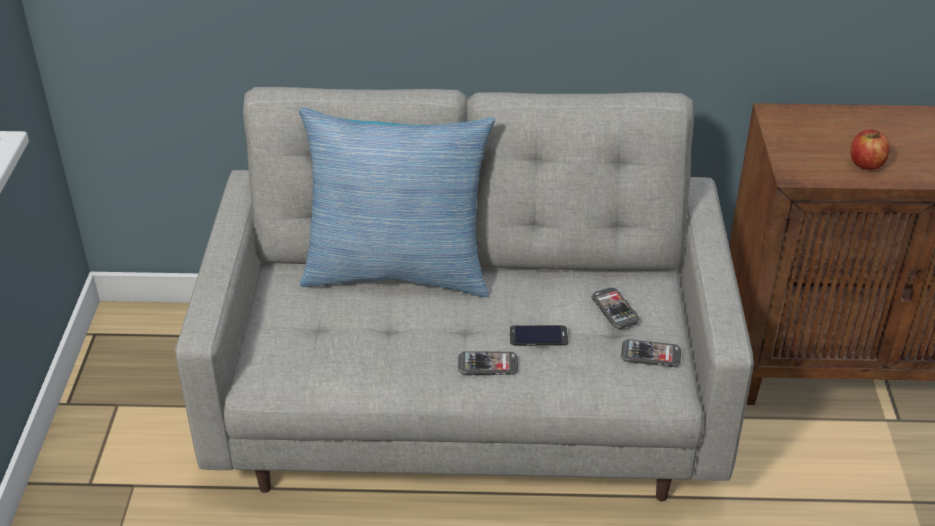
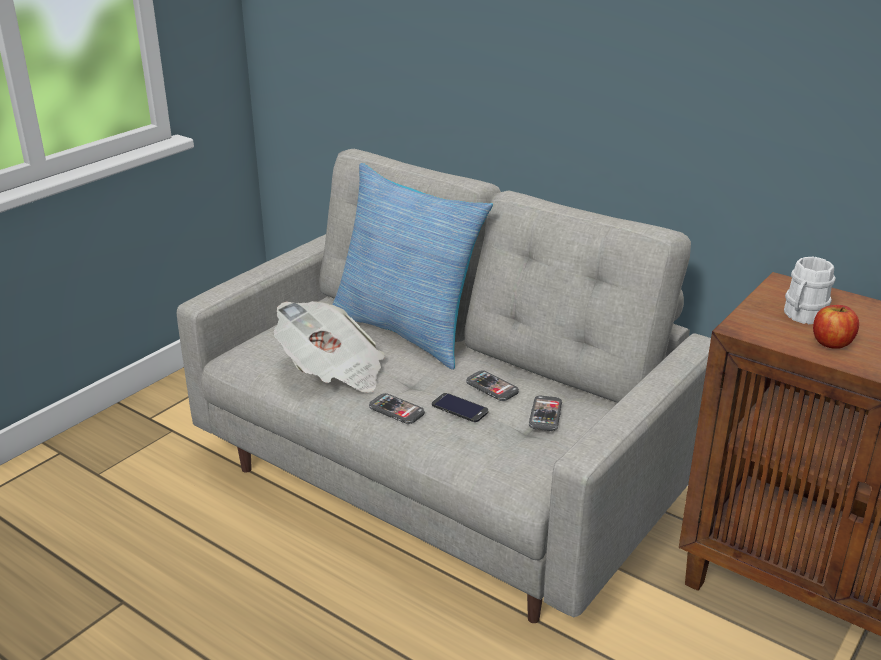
camera: 35 degrees right, 10 degrees down
phone [621,339,681,367] -> phone moved to [466,371,519,401]
none -> newspaper [273,301,385,393]
none -> white mug [784,257,836,324]

